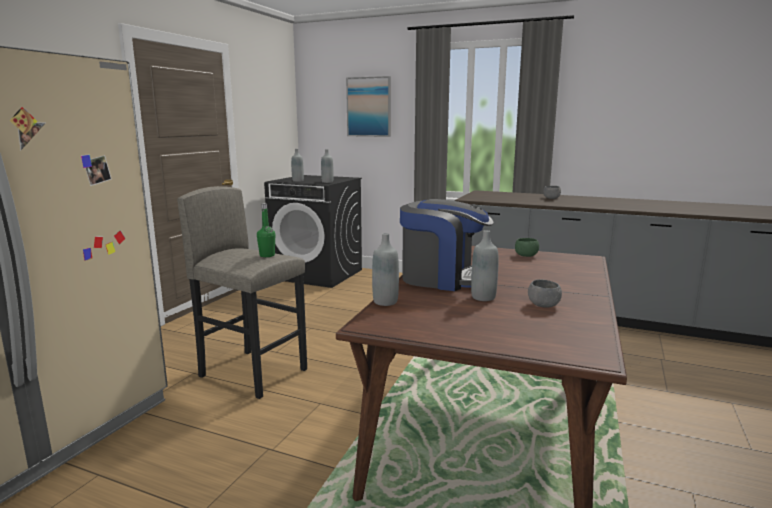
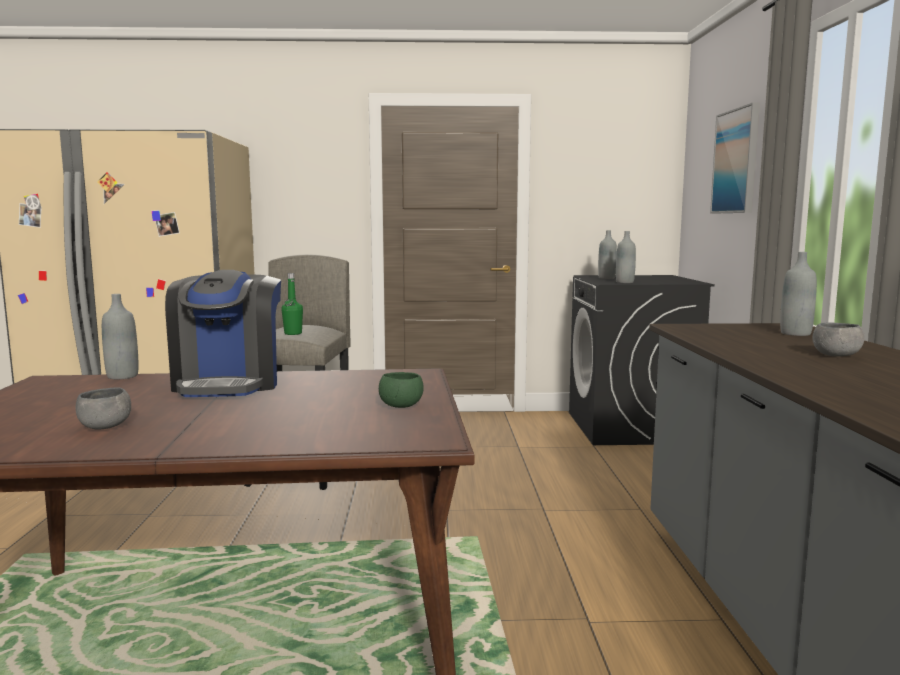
camera: 65 degrees right, 5 degrees down
grey bottle [471,230,498,301] -> grey bottle moved to [780,252,817,336]

